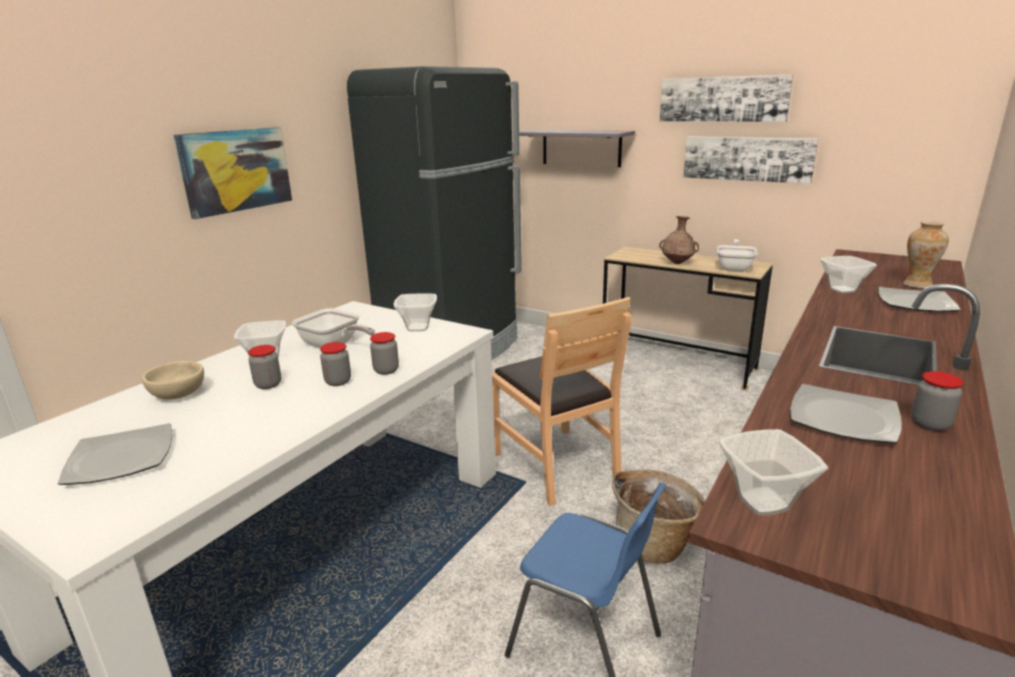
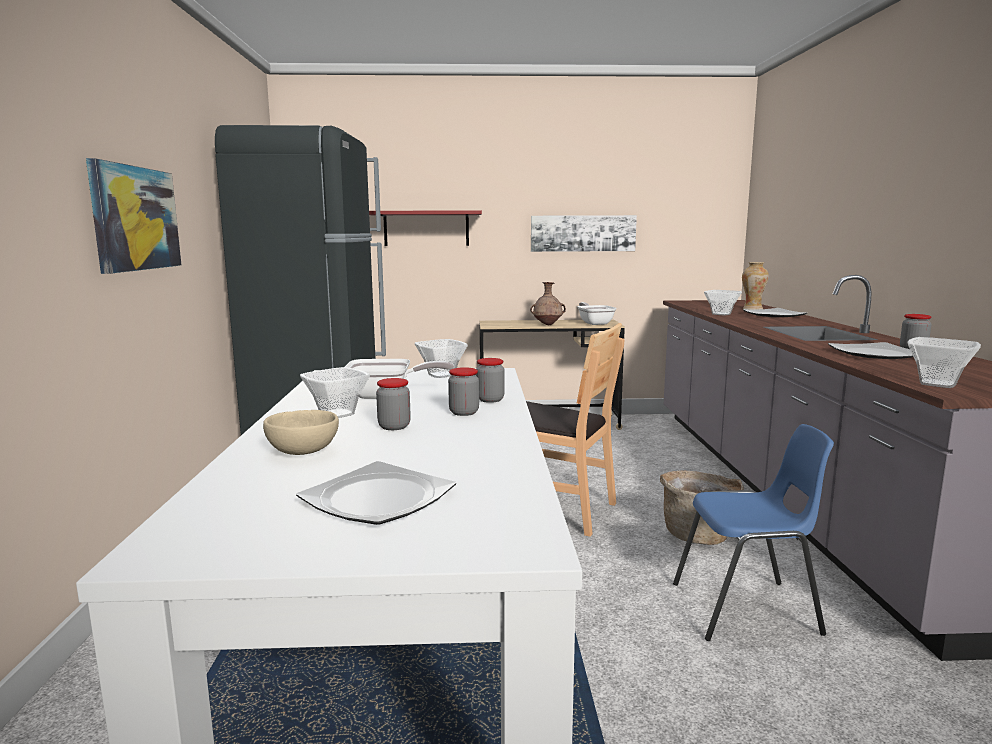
camera: 35 degrees left, 10 degrees down
grey shelf [519,130,635,167] -> red shelf [369,210,482,246]
picture [660,75,793,122] -> none

